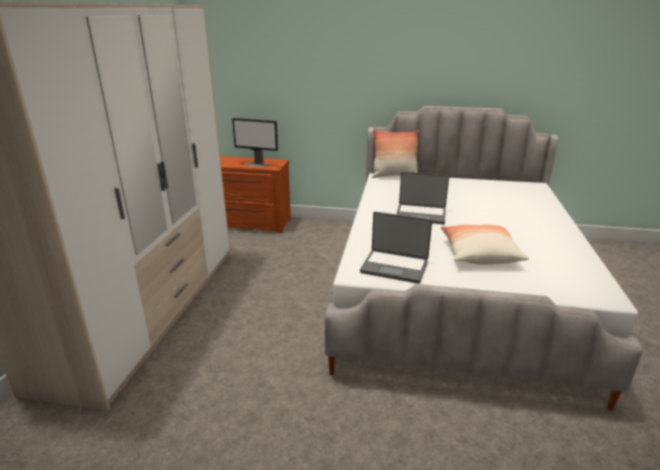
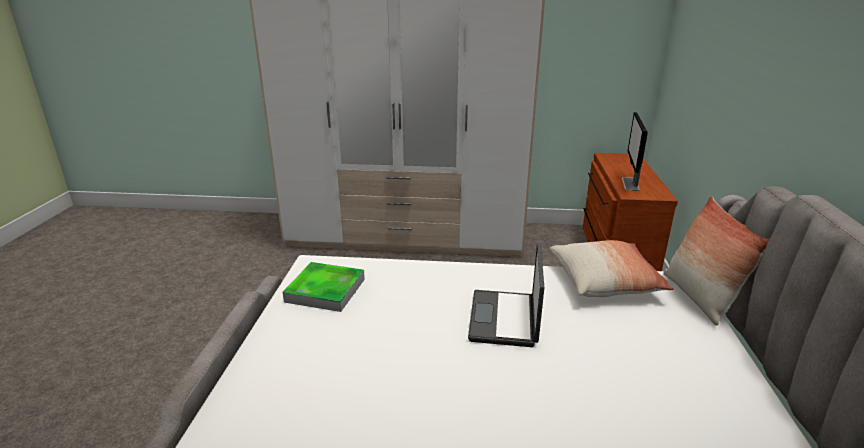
camera: 85 degrees right, 0 degrees up
laptop [360,212,432,284] -> tray [282,262,365,312]
pillow [441,225,529,264] -> pillow moved to [550,240,674,297]

